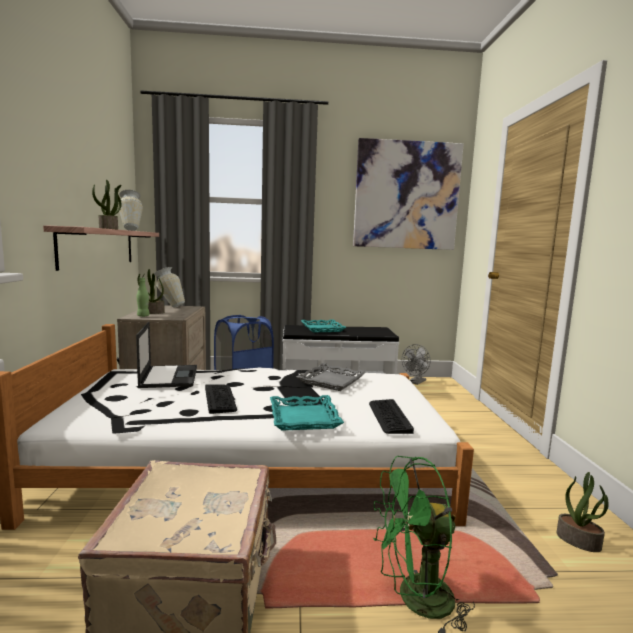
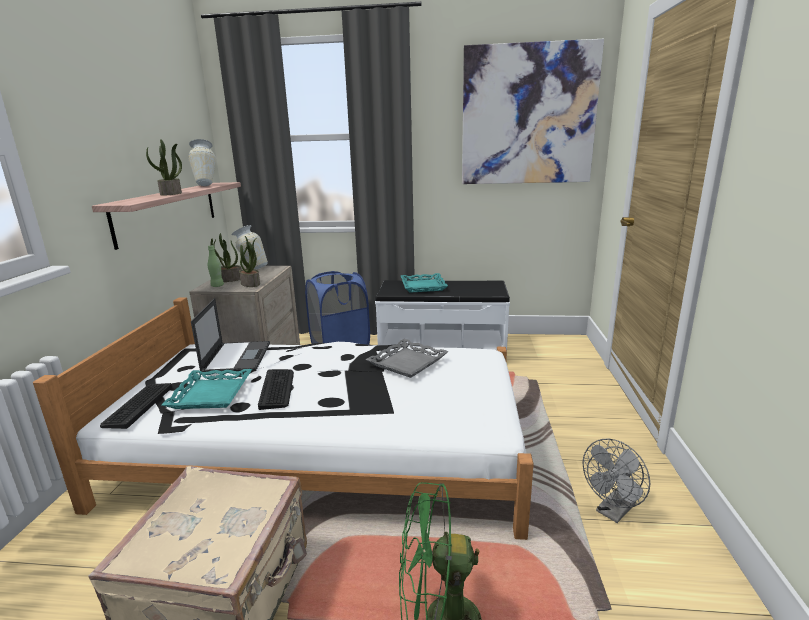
camera: 10 degrees right, 10 degrees up
turquoise tray [270,395,344,431] -> turquoise tray moved to [162,369,252,409]
keyboard [369,399,414,434] -> keyboard moved to [100,383,172,429]
grey fan [402,344,431,385] -> grey fan moved to [583,438,650,523]
potted plant [556,472,609,552] -> potted plant moved to [239,236,260,287]

